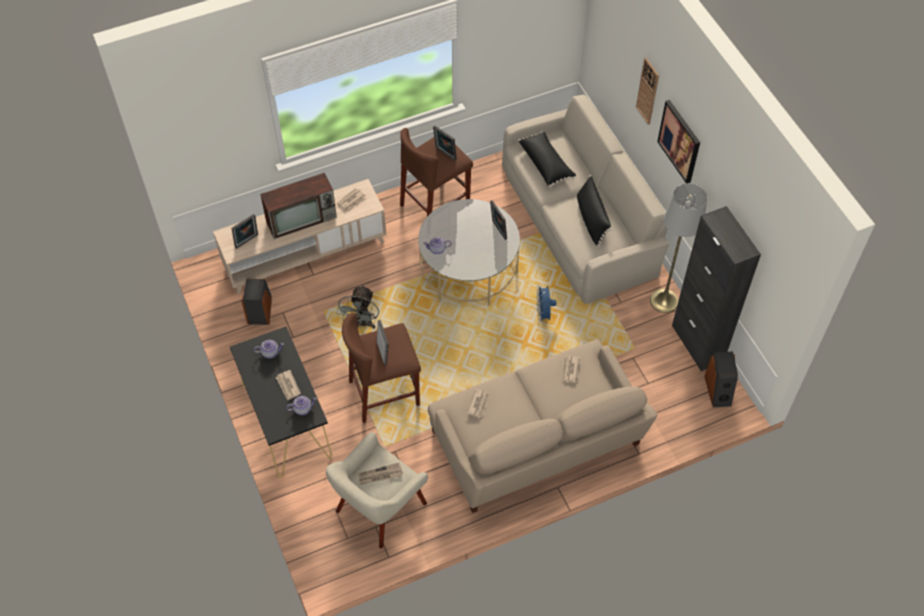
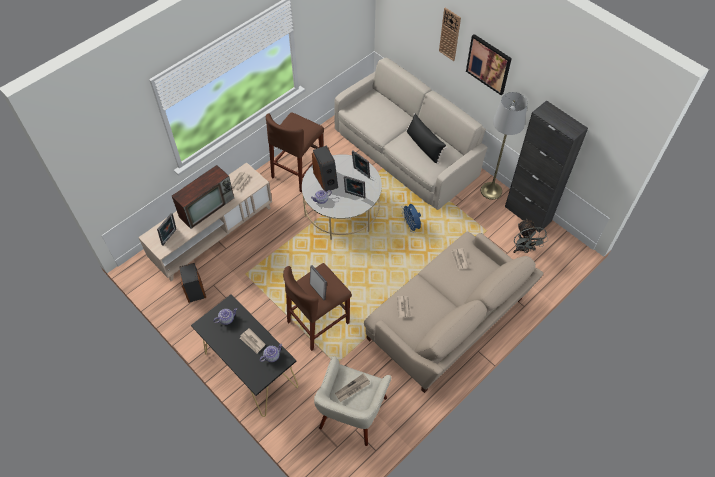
camera: 20 degrees left, 0 degrees up
grey fan [337,285,379,328] -> grey fan moved to [513,218,548,253]
picture frame [433,125,457,161] -> picture frame moved to [344,175,366,198]
black pillow [518,131,576,188] -> none
speaker [704,352,738,407] -> speaker moved to [312,145,338,192]

